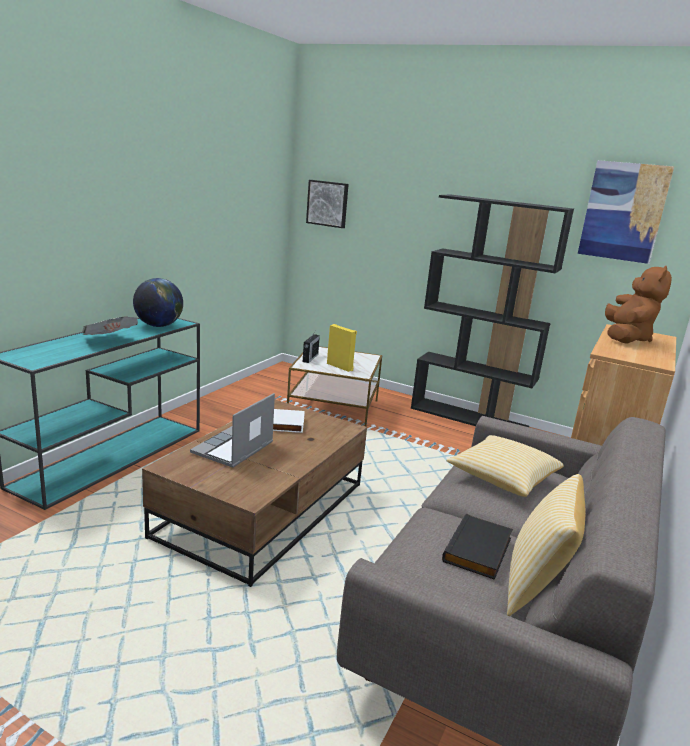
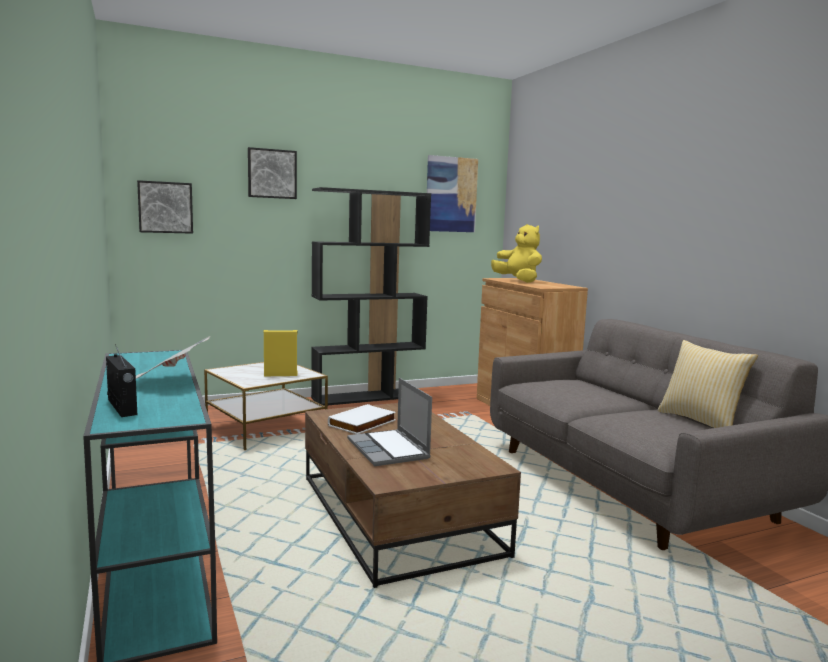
camera: 50 degrees left, 10 degrees down
globe [133,278,183,327] -> none
radio [303,332,320,363] -> radio moved to [106,345,137,417]
black book [442,514,513,580] -> none
pillow [447,435,564,497] -> none
brown plush toy [605,265,672,344] -> yellow plush toy [491,224,542,283]
none -> picture [248,147,297,199]

